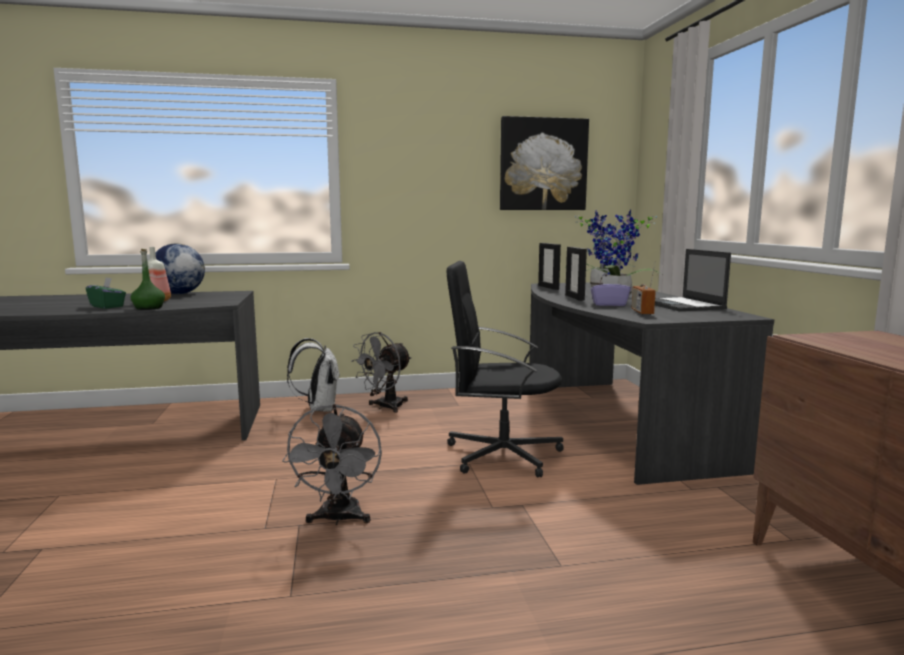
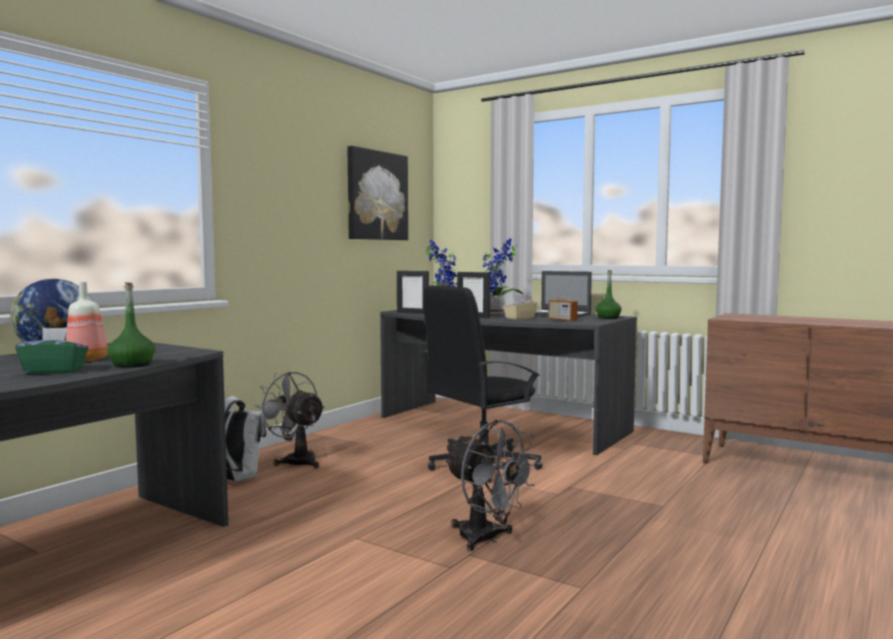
camera: 45 degrees left, 5 degrees down
grey fan [351,332,412,413] -> grey fan turned 135 degrees clockwise [254,372,325,469]
purple tissue box [591,276,631,306] -> beige tissue box [503,294,537,320]
none -> green bottle [596,270,622,319]

